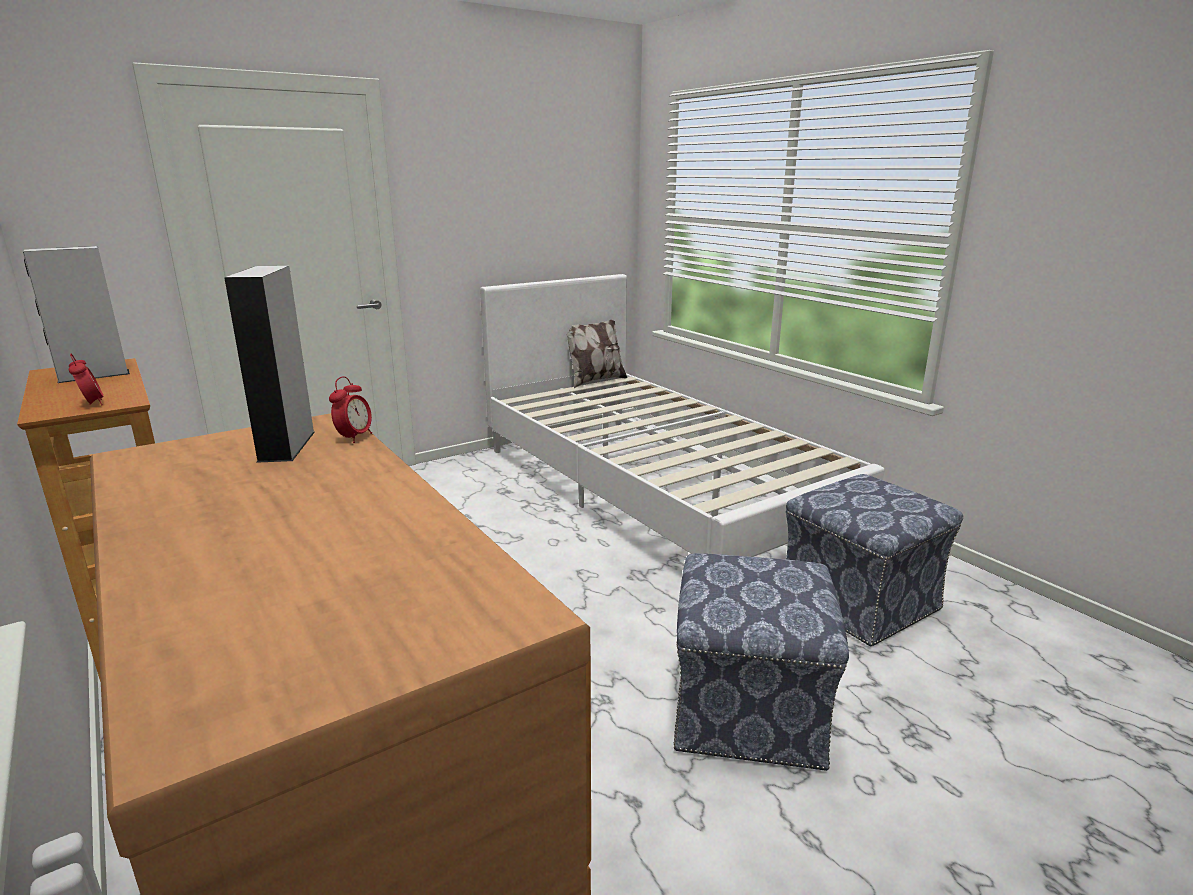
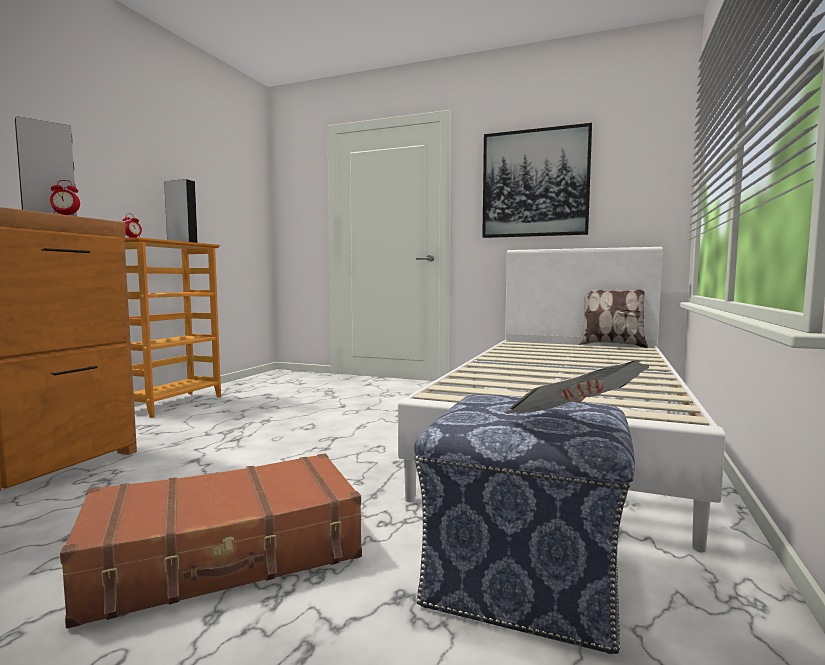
camera: 55 degrees right, 15 degrees down
ottoman [674,553,849,771] -> brown suitcase [60,453,362,629]
none -> picture [482,123,592,238]
none -> newspaper [505,360,650,414]

